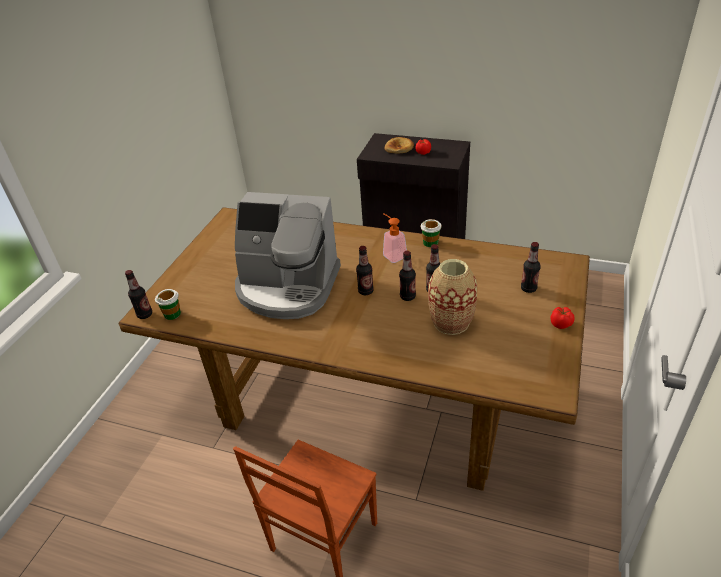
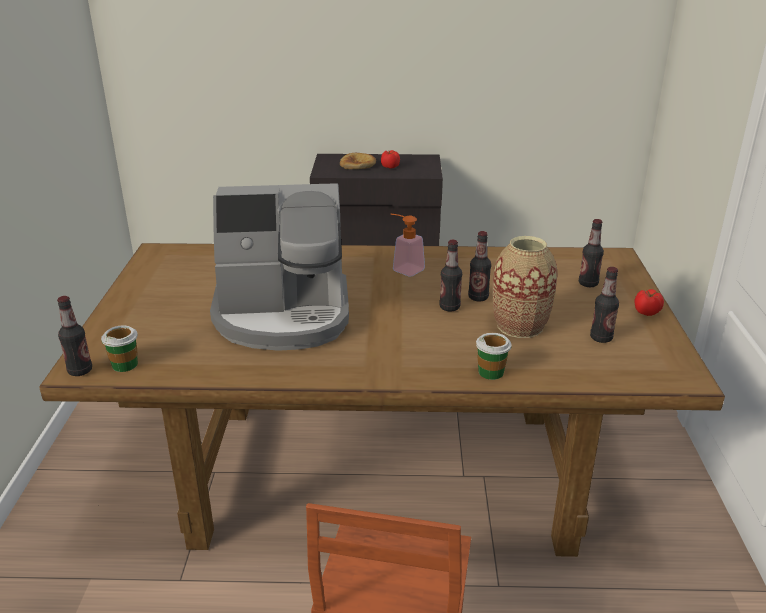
camera: 20 degrees left, 10 degrees down
bottle [356,246,374,295] -> bottle moved to [590,267,619,343]
cup [421,219,442,247] -> cup moved to [476,333,512,380]

